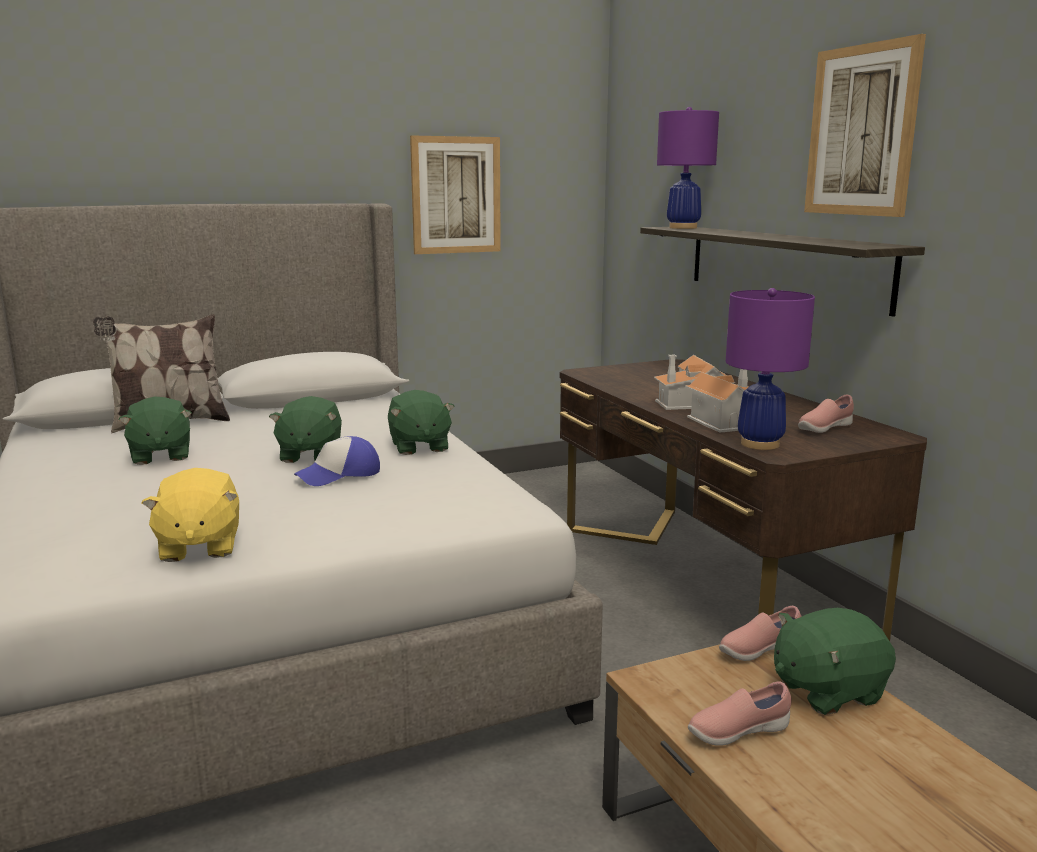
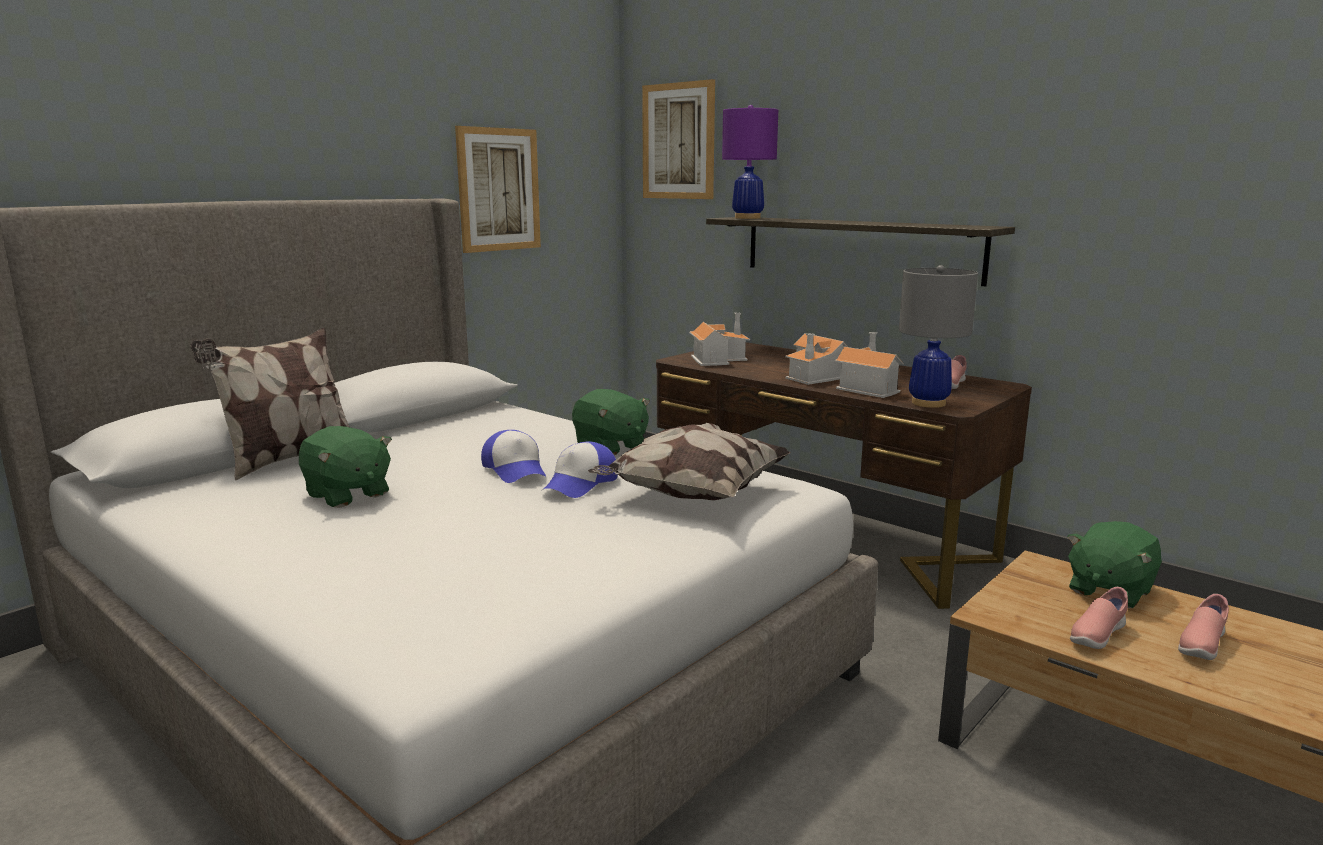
camera: 25 degrees left, 0 degrees up
yellow plush toy [141,468,239,562] -> none
green plush toy [269,396,342,463] -> cap [481,430,546,483]
pink shoe [719,606,802,661] -> pink shoe moved to [1178,594,1229,660]
purple table lamp [726,288,815,450] -> grey table lamp [899,265,978,408]
picture [804,34,926,217] -> picture moved to [642,79,715,199]
none -> pillow [588,423,791,501]
none -> toy house [689,313,750,366]

